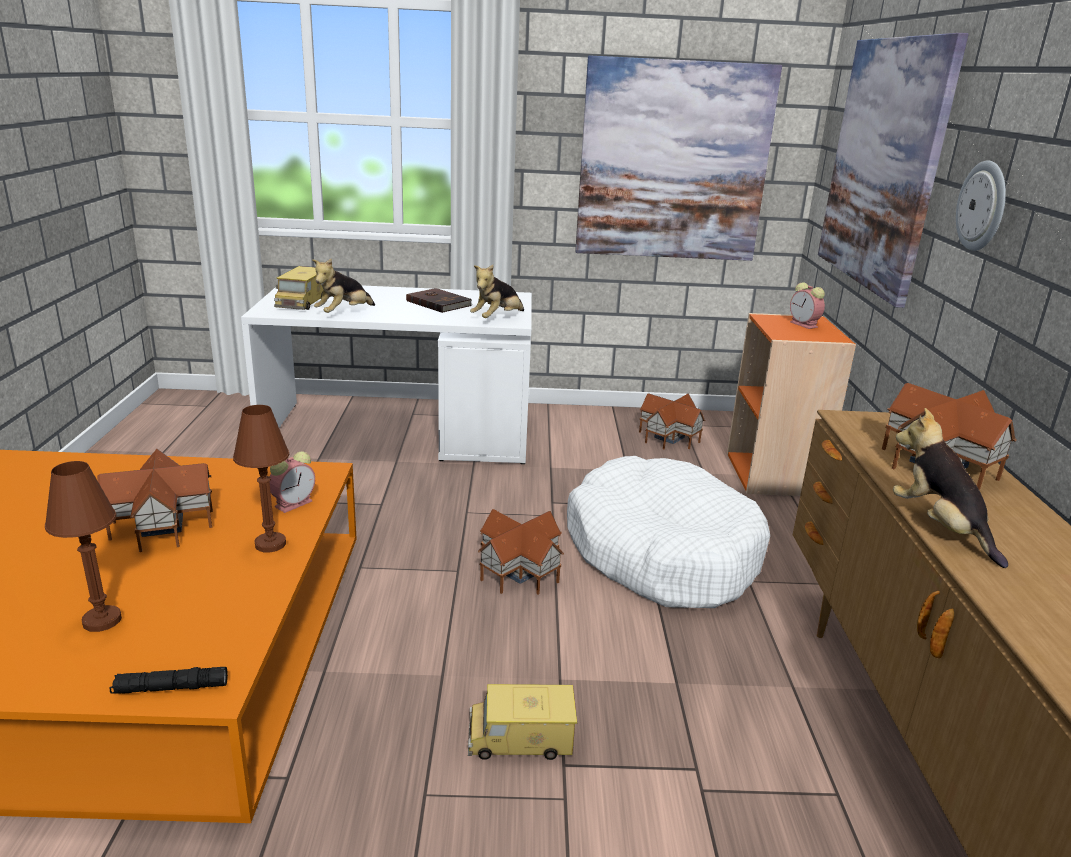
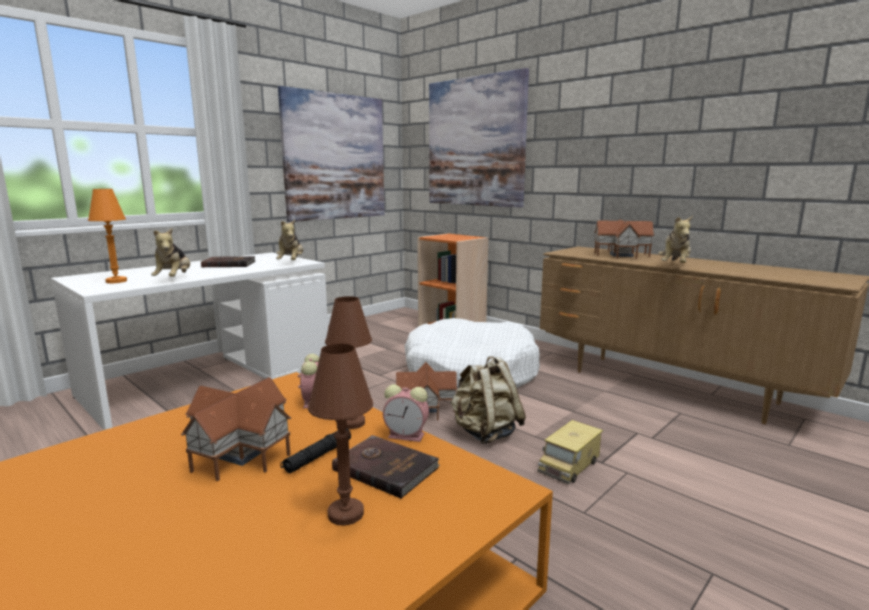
camera: 45 degrees left, 10 degrees down
black flashlight [109,667,228,694] -> black flashlight moved to [280,428,351,473]
toy truck [274,266,323,310] -> orange table lamp [88,189,127,283]
toy house [639,393,705,450] -> none
alarm clock [790,283,825,329] -> alarm clock moved to [383,384,429,442]
plush toy [893,408,1008,568] -> plush toy turned 90 degrees counterclockwise [658,215,693,263]
wall clock [956,160,1006,251] -> none
none -> brown book [332,435,440,499]
none -> beige backpack [450,356,526,444]

